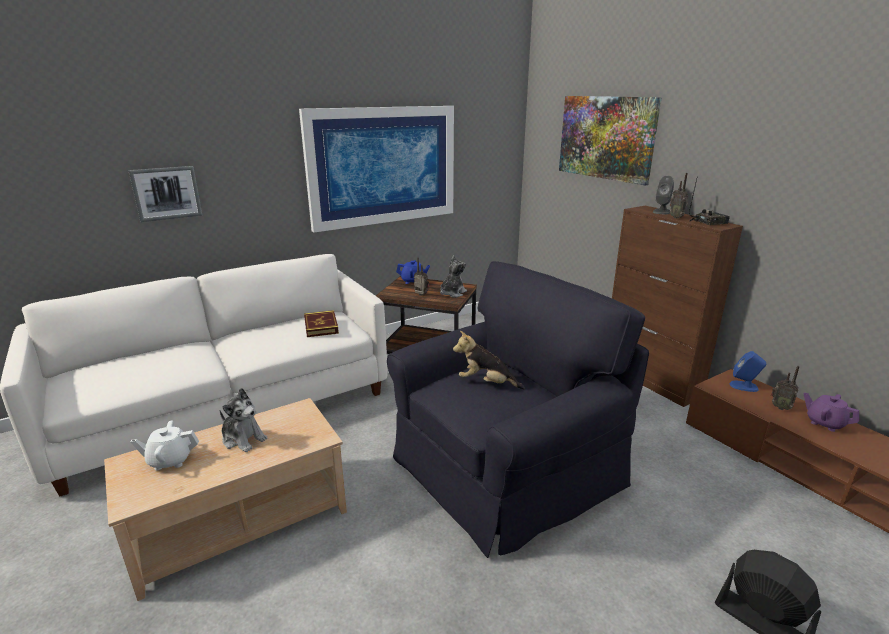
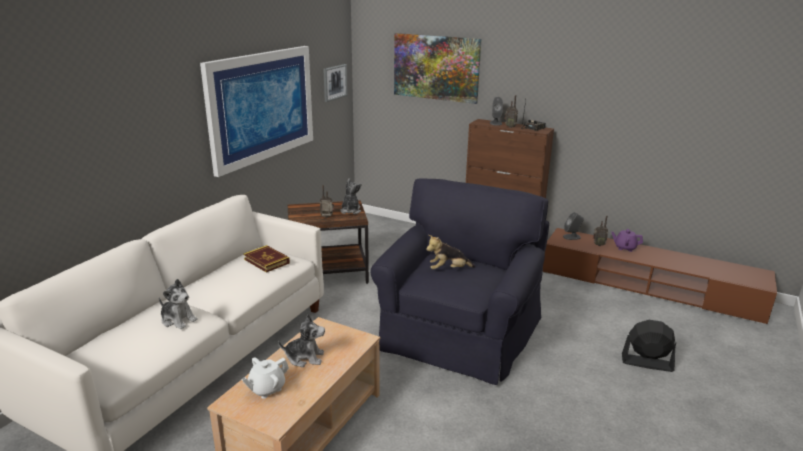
camera: 30 degrees left, 0 degrees up
picture [128,166,202,222] -> picture moved to [323,64,347,102]
blue teapot [396,260,430,284] -> none
blue speaker [730,351,766,392] -> grey speaker [563,212,584,240]
none -> plush toy [159,279,198,329]

